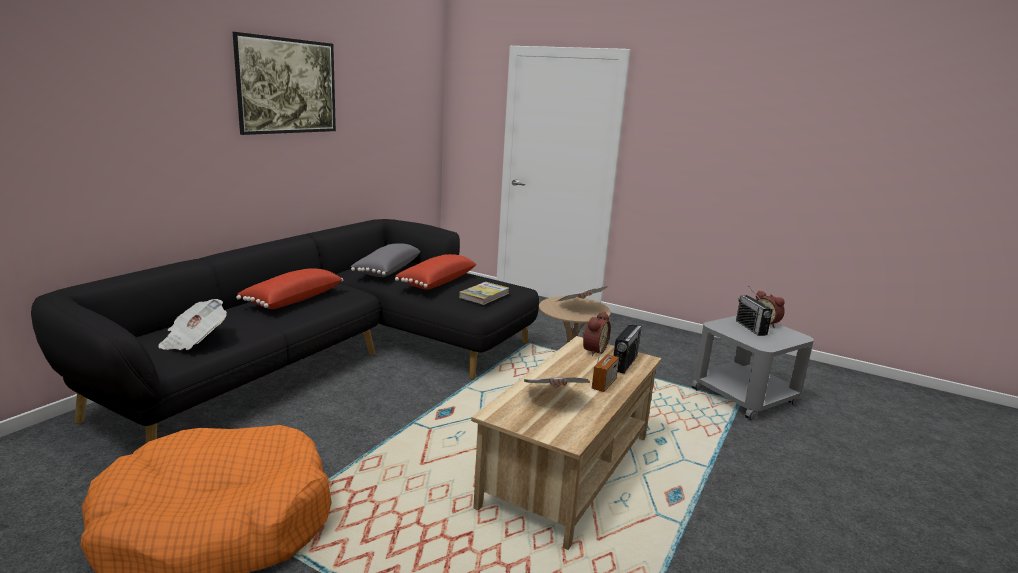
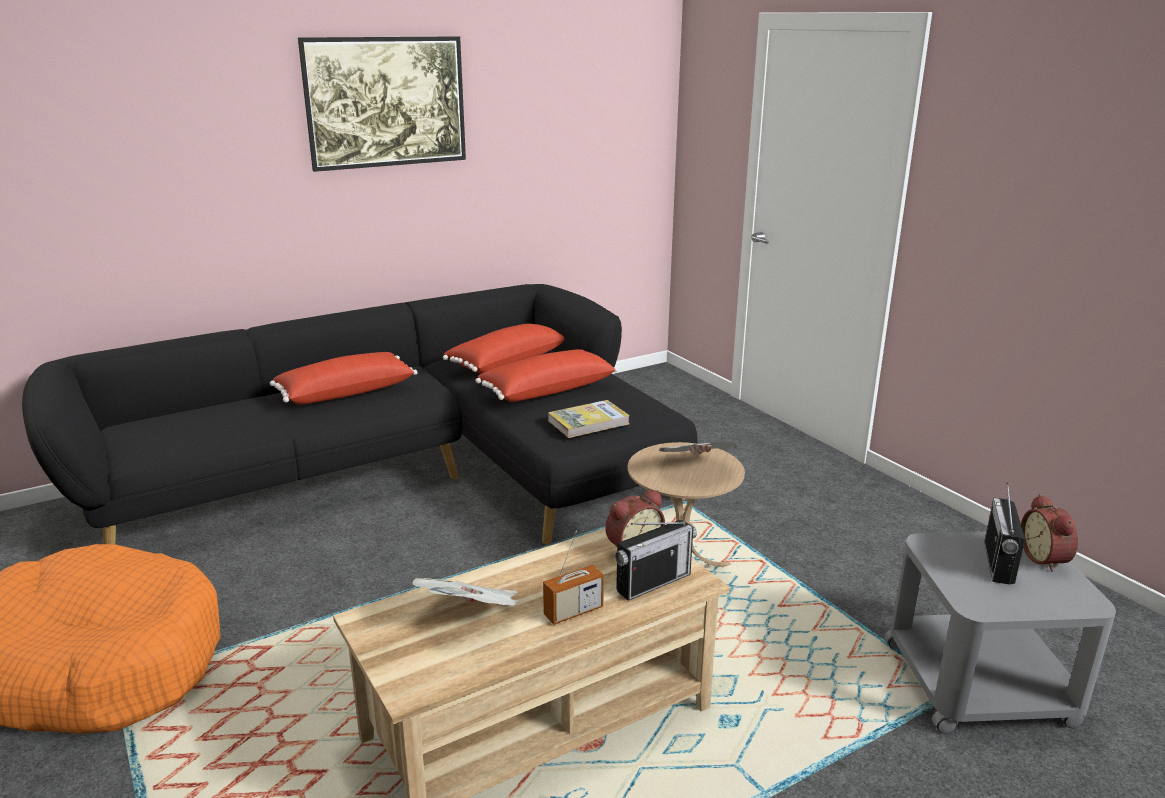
camera: 30 degrees right, 5 degrees up
newspaper [158,299,227,350] -> none
grey pillow [350,243,420,277] -> red pillow [443,323,564,374]

